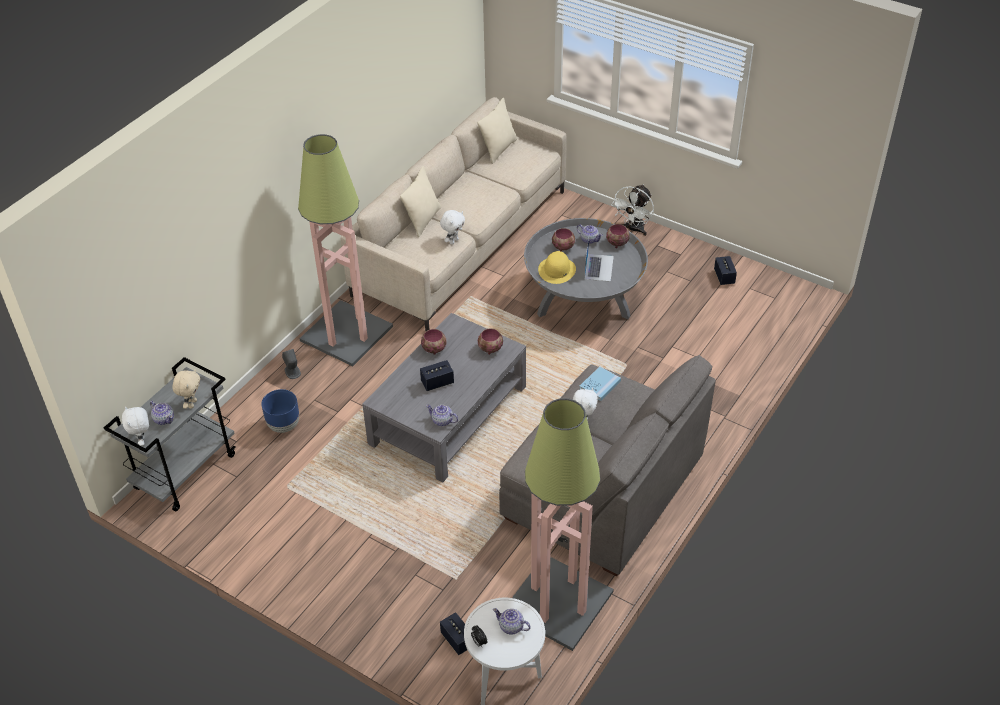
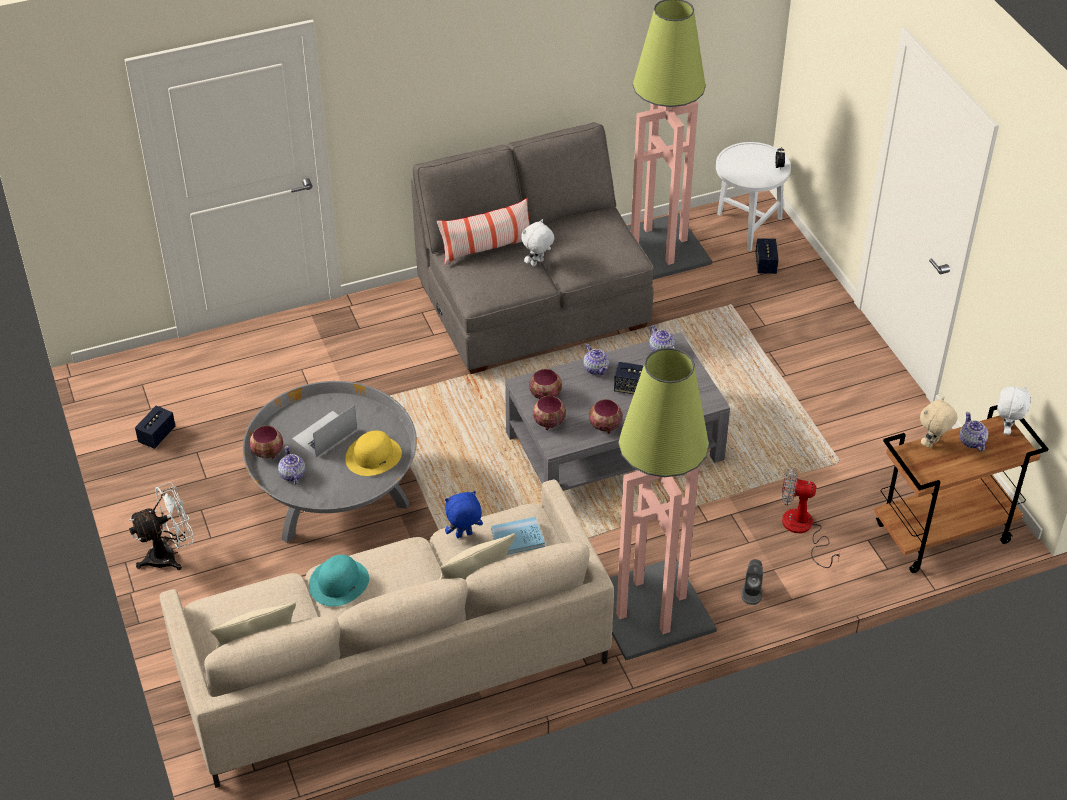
camera: 145 degrees left, 0 degrees up
grey cart [104,357,235,512] -> brown cart [874,405,1048,573]
blue planter [261,389,299,433] -> fan [782,468,841,568]
white plush toy [440,210,465,245] -> blue plush toy [445,491,483,538]
teapot [493,608,531,634] -> teapot moved to [584,344,609,375]
bowl [552,228,575,251] -> bowl moved to [533,396,566,430]
blue book [579,366,621,401] -> blue book moved to [491,517,545,555]
none -> turquoise hat [309,555,369,607]
none -> pillow [437,198,530,265]

